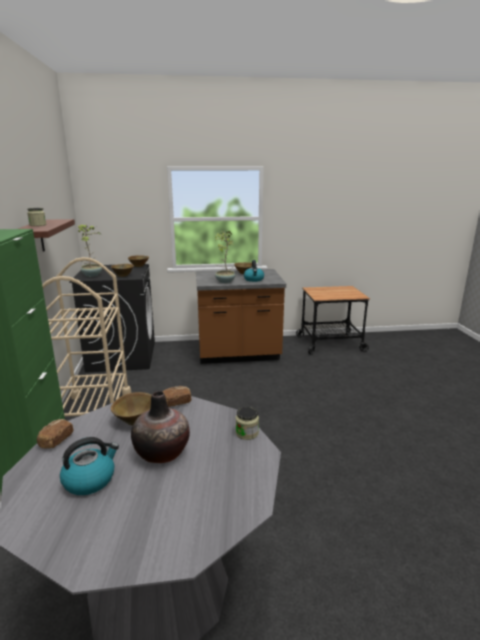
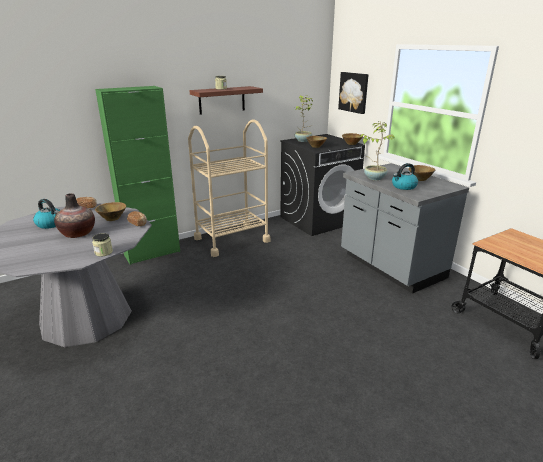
camera: 65 degrees right, 5 degrees up
brown counter [196,269,286,364] -> grey counter [341,163,469,294]
none -> picture [338,72,369,114]

